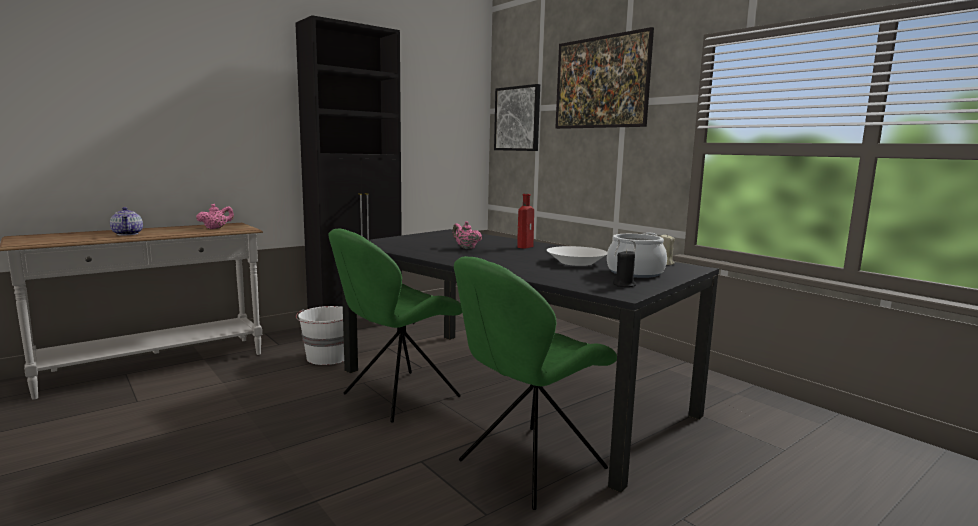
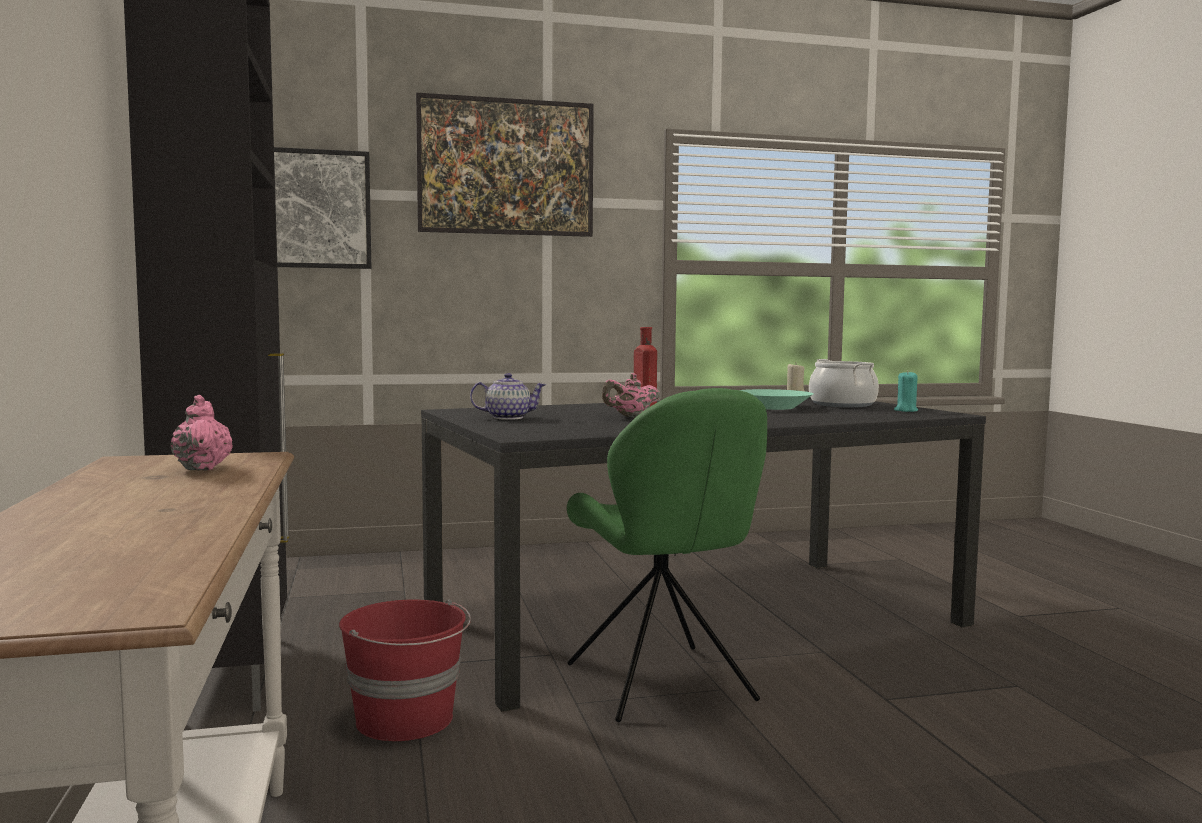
camera: 65 degrees left, 5 degrees down
teapot [110,207,143,236] -> teapot moved to [470,373,546,420]
white bucket [296,306,344,365] -> red bucket [339,599,471,741]
green chair [454,256,617,510] -> none
white bowl [547,246,607,266] -> turquoise bowl [740,389,814,410]
black candle [613,250,636,287] -> turquoise candle [894,371,918,412]

